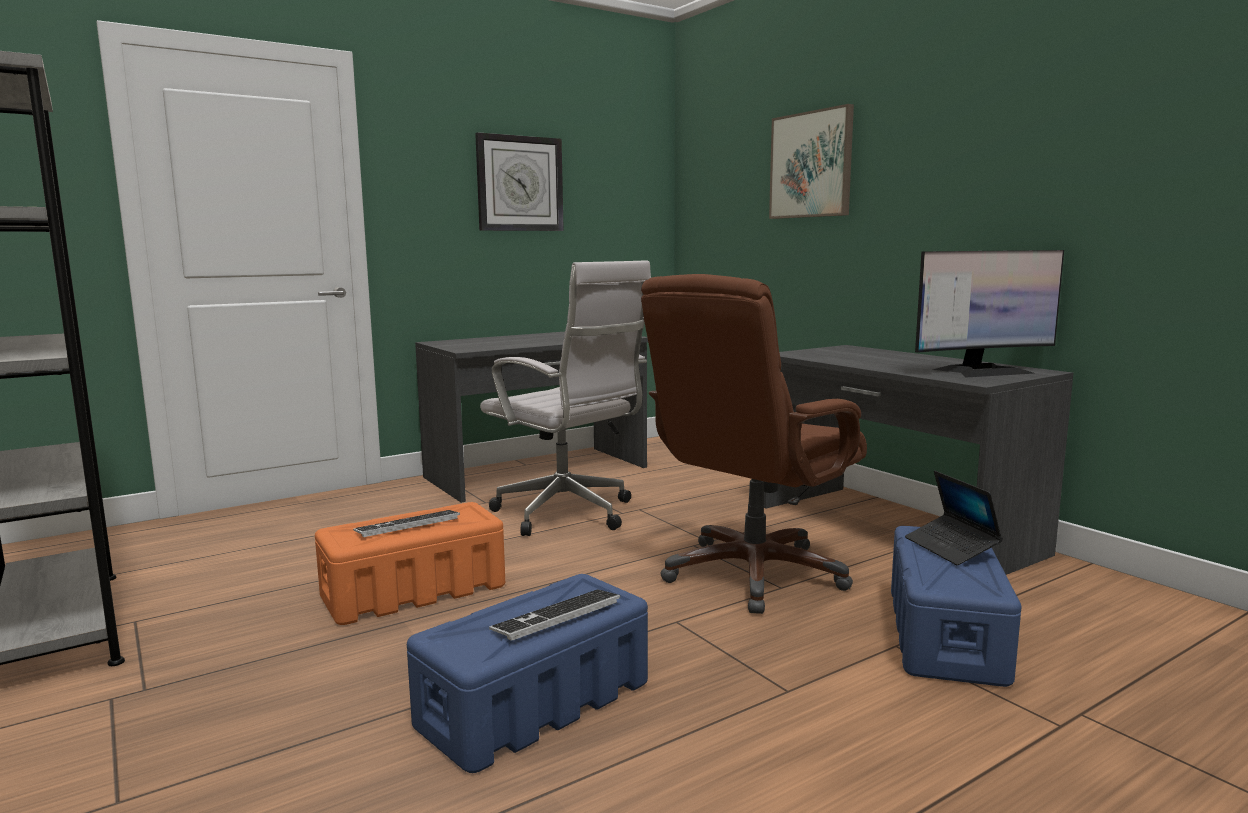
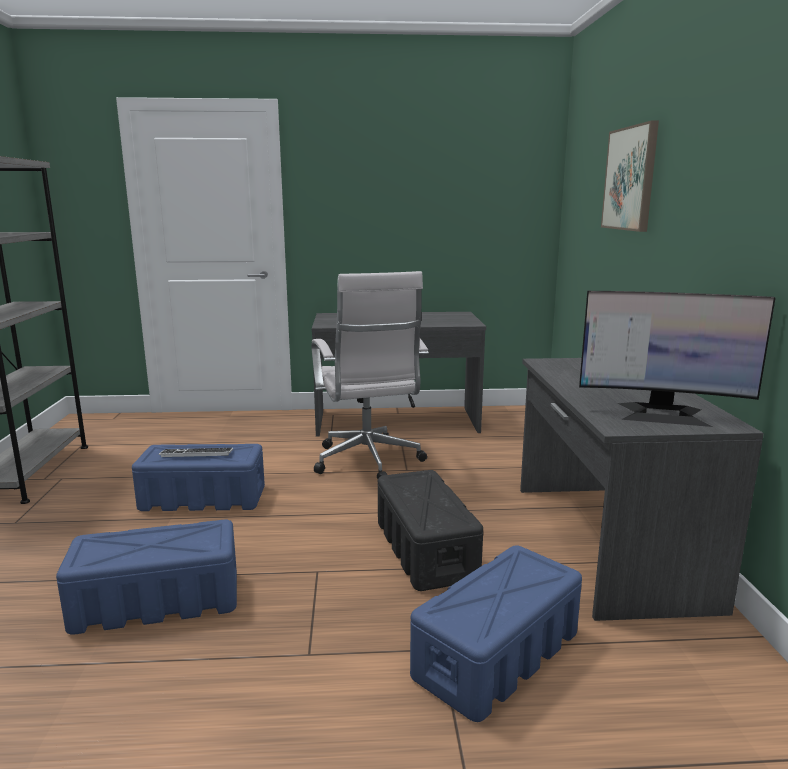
camera: 30 degrees right, 5 degrees up
orange storage box [315,502,505,625] -> blue storage box [132,444,265,511]
wall clock [475,132,564,231] -> none
keyboard [489,589,620,641] -> none
brown office chair [641,274,867,614] -> black storage box [378,470,483,591]
laptop [905,471,1003,565] -> none

